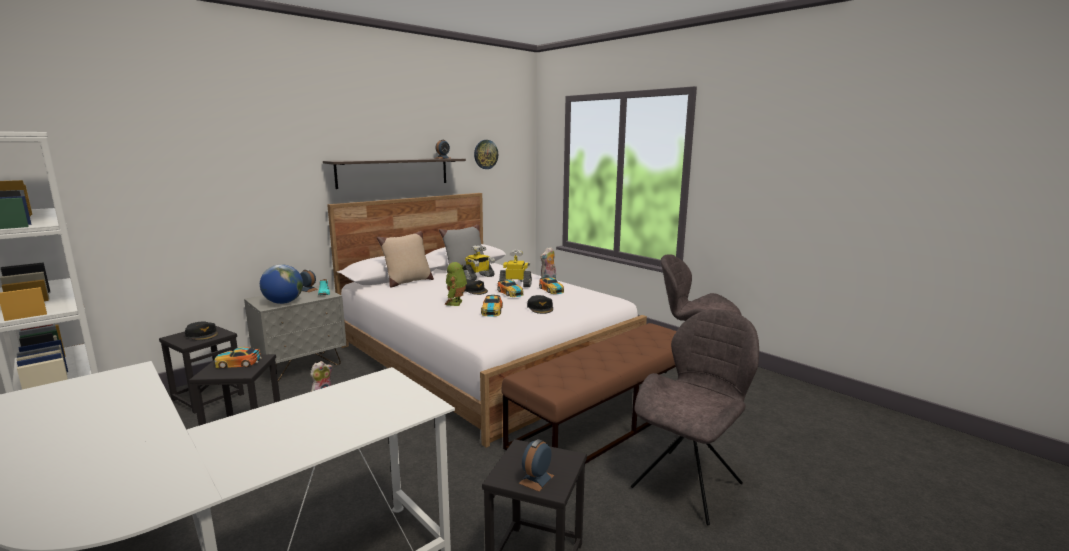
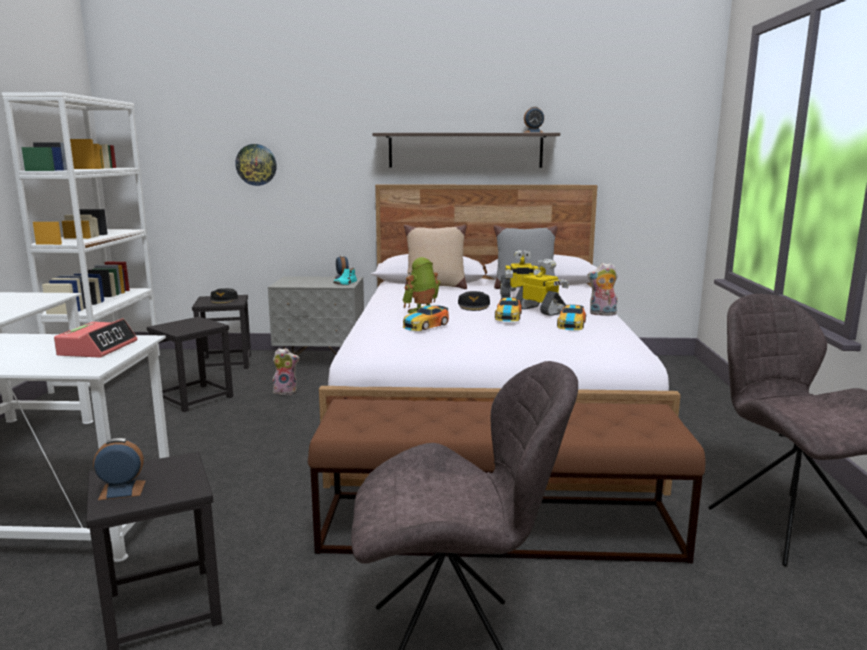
camera: 45 degrees right, 0 degrees up
toy car [215,347,262,369] -> none
globe [260,264,303,304] -> none
wall clock [474,140,498,169] -> wall clock moved to [235,144,277,186]
black cap [527,295,553,314] -> none
none -> alarm clock [54,318,137,358]

